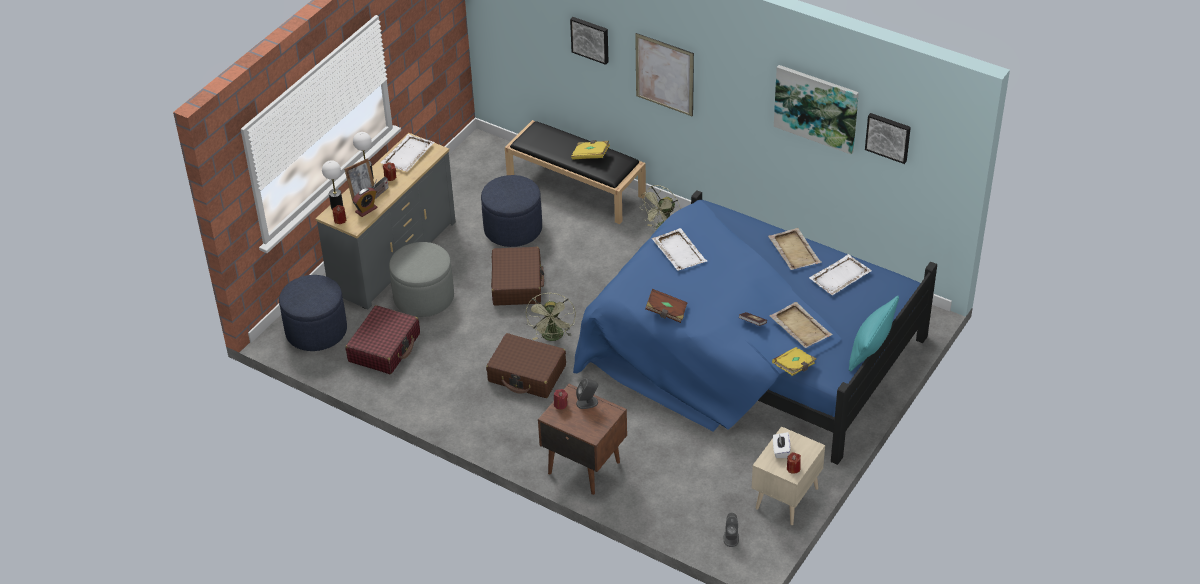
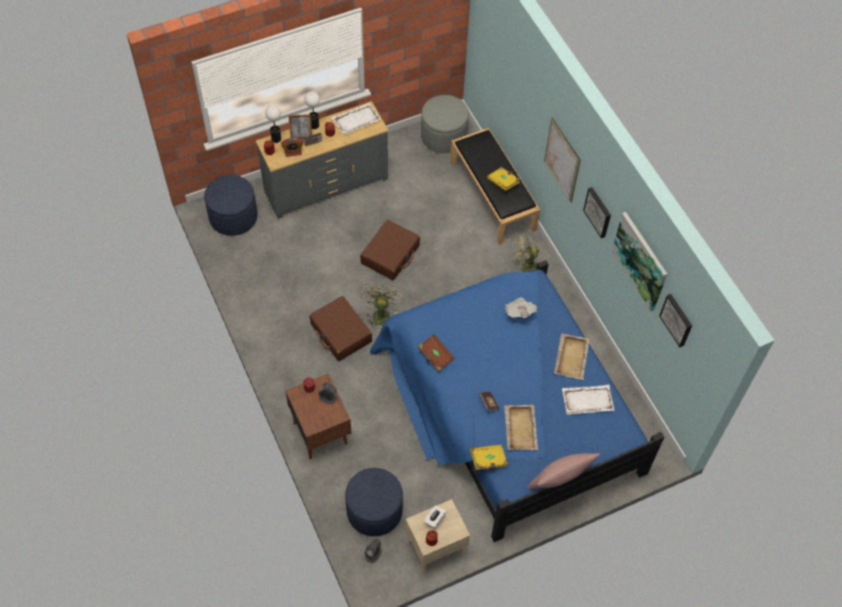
camera: 30 degrees right, 15 degrees up
red suitcase [345,305,420,374] -> none
grey ottoman [389,242,454,317] -> grey ottoman moved to [421,95,469,153]
blue ottoman [481,175,542,247] -> blue ottoman moved to [345,468,403,536]
green fan [526,293,576,341] -> green fan turned 150 degrees clockwise [361,284,402,330]
picture [570,17,609,65] -> picture moved to [583,187,611,238]
white tray [652,228,707,271] -> none
turquoise pillow [849,296,899,372] -> pink pillow [528,453,600,489]
none -> newspaper [505,298,537,318]

